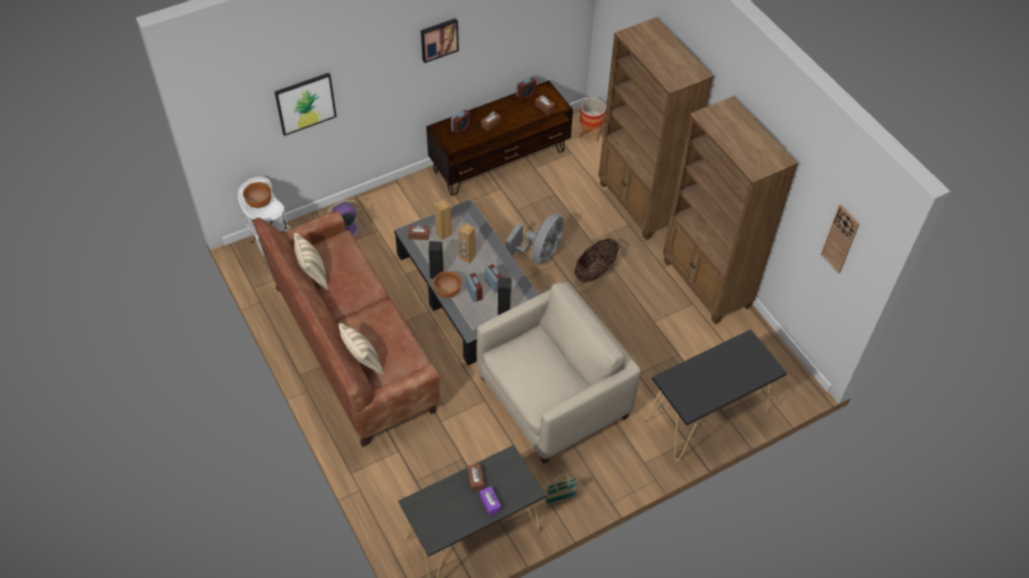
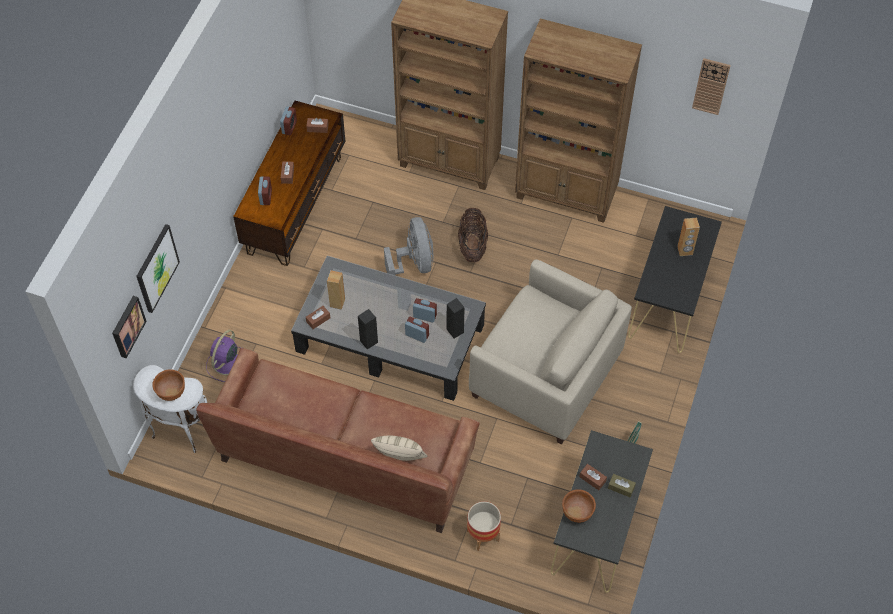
camera: 40 degrees left, 5 degrees up
beige pillow [294,233,328,290] -> none
picture [421,18,459,63] -> picture moved to [112,296,147,358]
brown bowl [433,271,462,298] -> brown bowl moved to [562,489,596,523]
brown speaker [458,223,476,263] -> brown speaker moved to [677,217,700,256]
beige armchair [477,282,640,464] -> beige armchair turned 105 degrees clockwise [469,259,632,444]
purple tissue box [480,486,501,516] -> brown tissue box [608,474,636,497]
planter [580,98,606,142] -> planter moved to [467,501,501,551]

